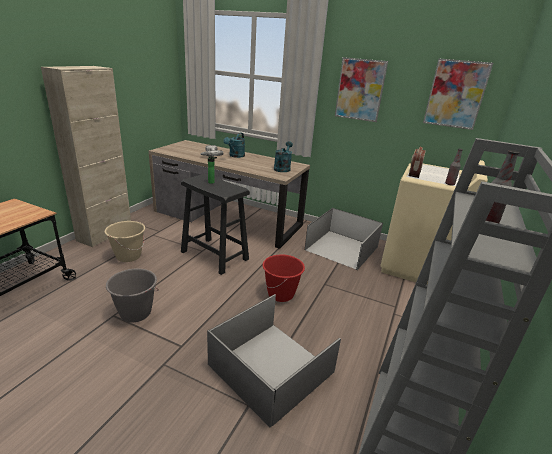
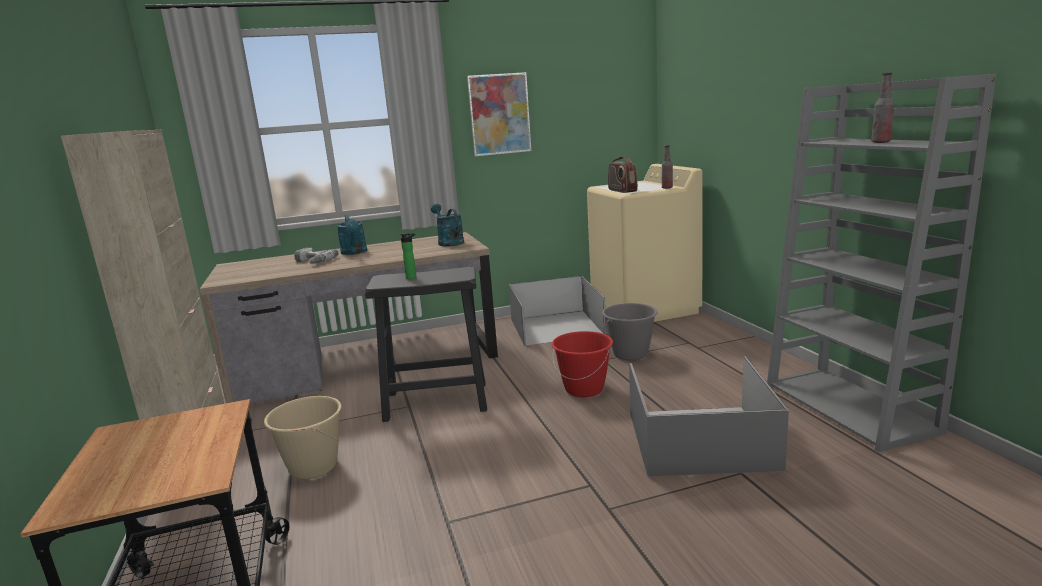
camera: 40 degrees left, 10 degrees down
grey bucket [106,268,159,322] -> grey bucket moved to [602,303,657,360]
picture [423,59,493,130] -> none

